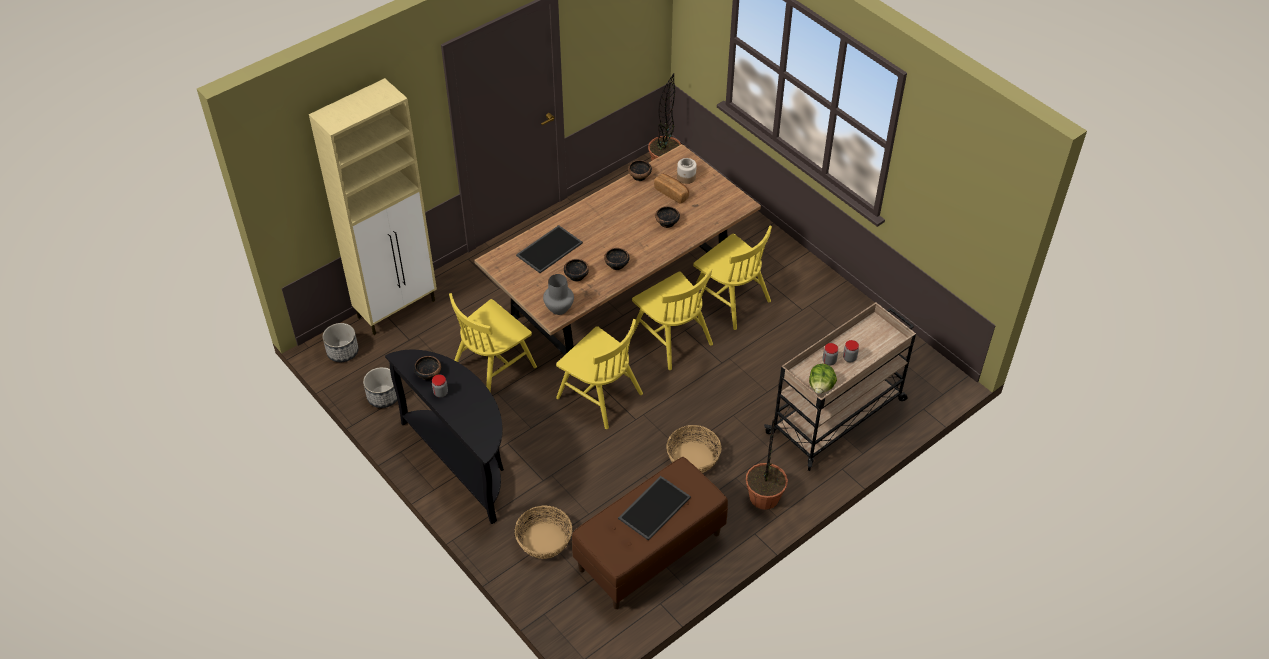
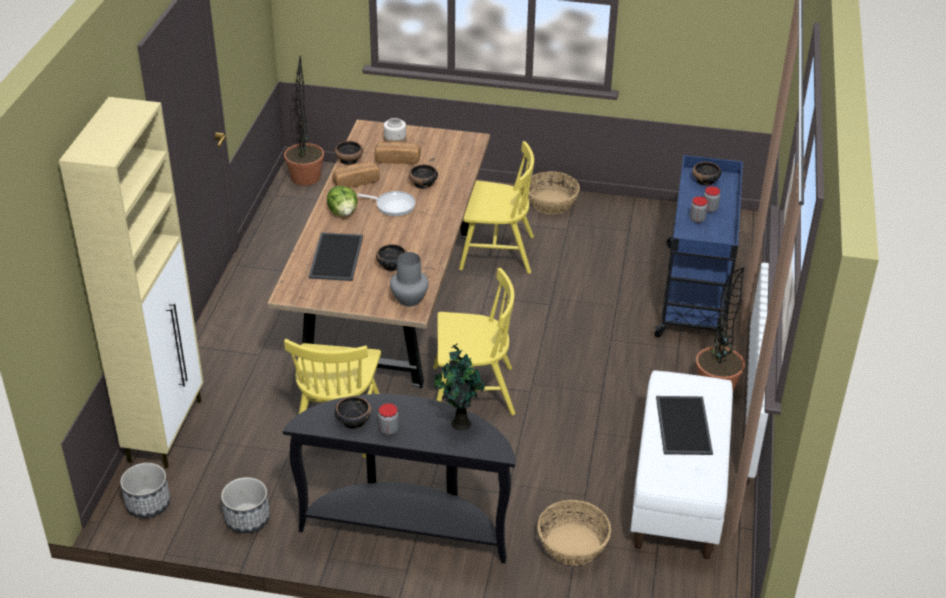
camera: 40 degrees left, 10 degrees down
brown bench [572,457,728,609] -> white bench [630,370,733,559]
bowl [604,248,630,270] -> bowl moved to [692,162,721,186]
yellow chair [632,268,713,370] -> none
basket [666,425,722,473] -> basket moved to [528,171,580,214]
beige cart [764,302,916,471] -> blue cart [654,155,743,346]
lettuce [809,364,837,394] -> lettuce moved to [327,186,358,216]
none -> bread [332,162,380,188]
none -> frying pan [357,191,416,216]
none -> potted plant [434,344,485,431]

